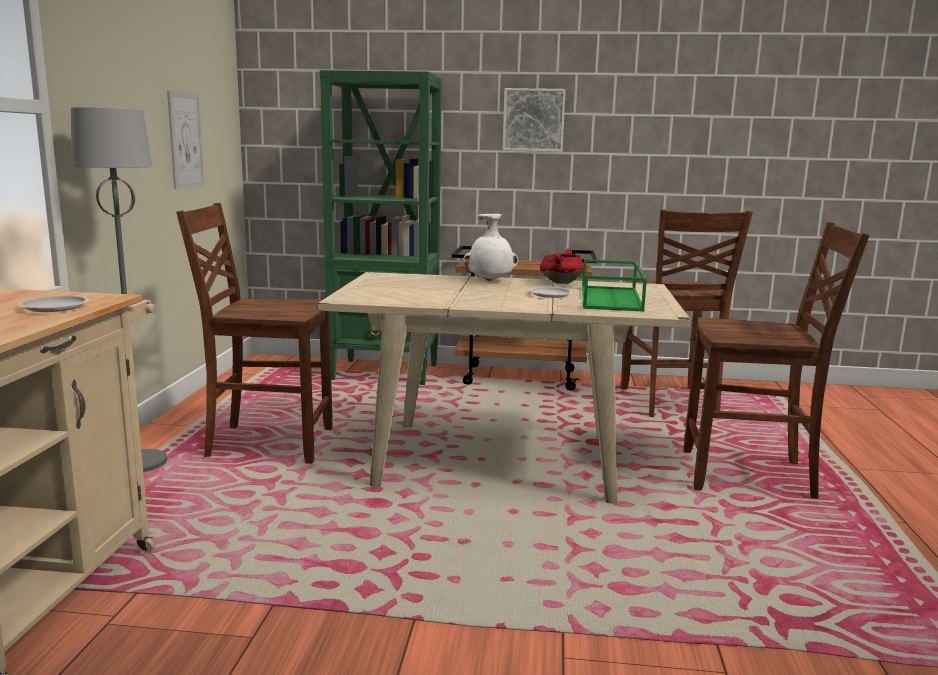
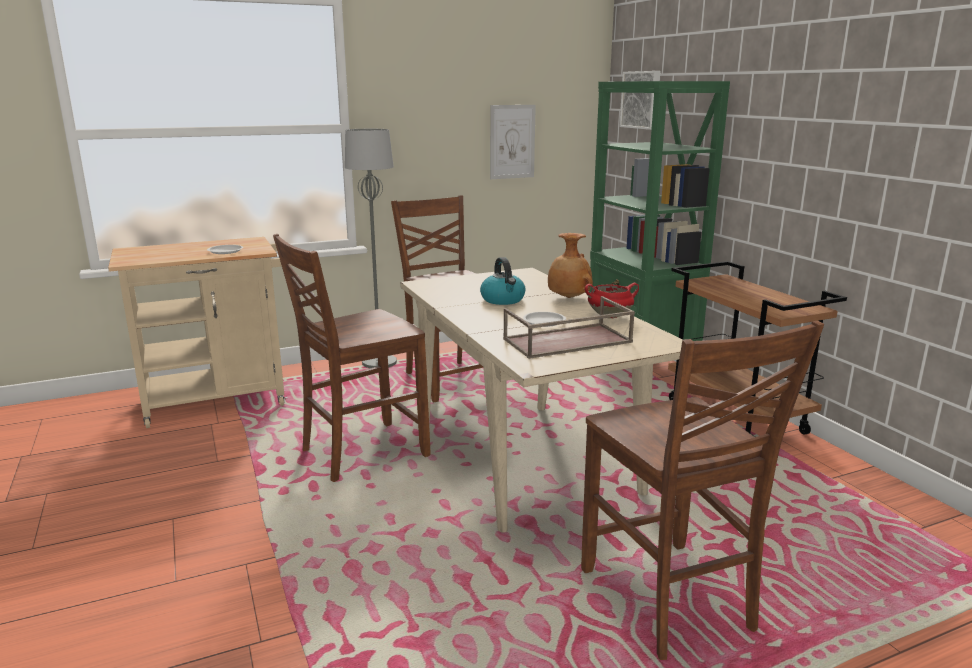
camera: 60 degrees right, 5 degrees up
white vase [463,214,518,281] -> brown vase [548,233,593,298]
picture [503,88,566,152] -> picture moved to [619,71,660,130]
green tray [582,259,647,312] -> brown tray [503,296,635,359]
brown chair [621,209,753,417] -> brown chair moved to [273,234,430,482]
none -> kettle [480,257,525,305]

